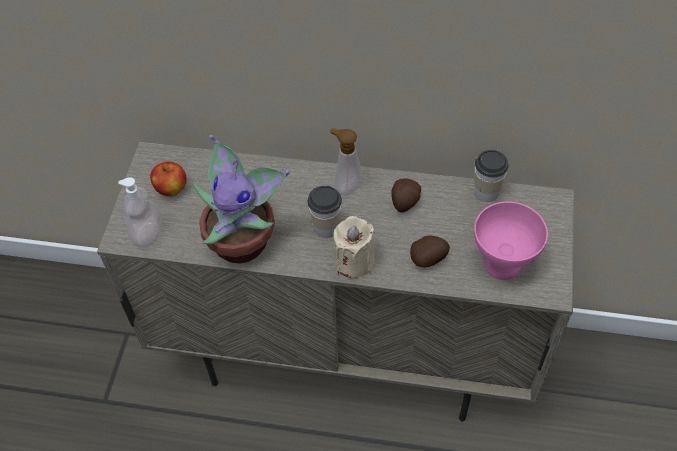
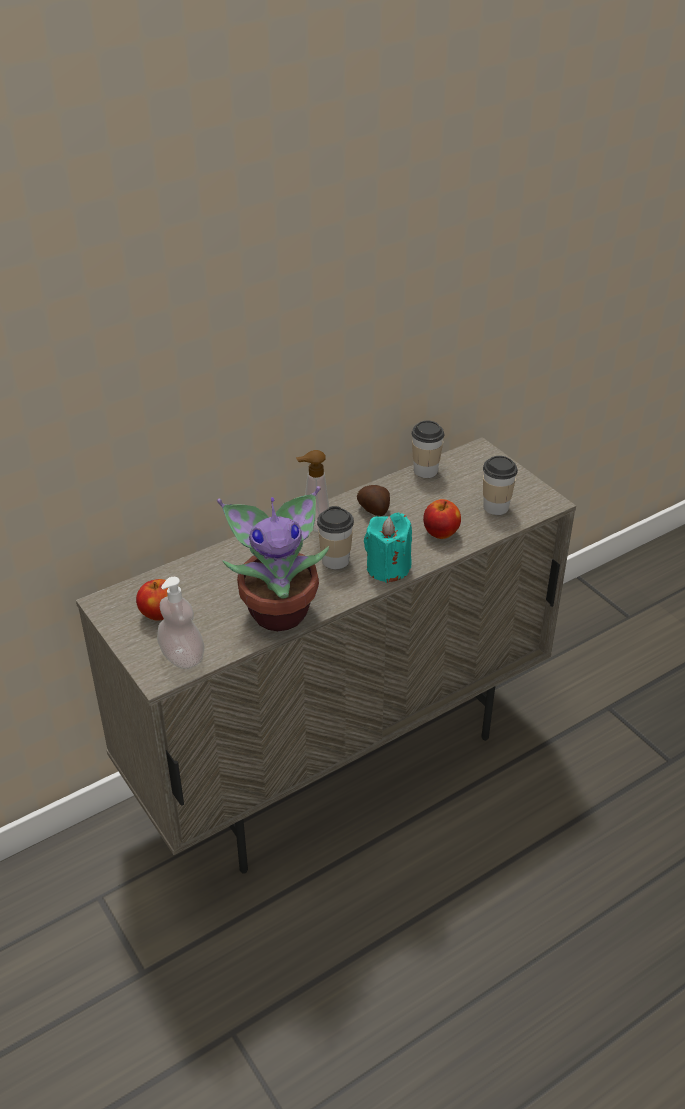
camera: 45 degrees left, 15 degrees down
beige candle [334,216,375,278] -> turquoise candle [364,513,412,583]
potato [410,236,450,267] -> apple [423,499,461,539]
pink bowl [474,201,548,280] -> cup [483,456,518,515]

